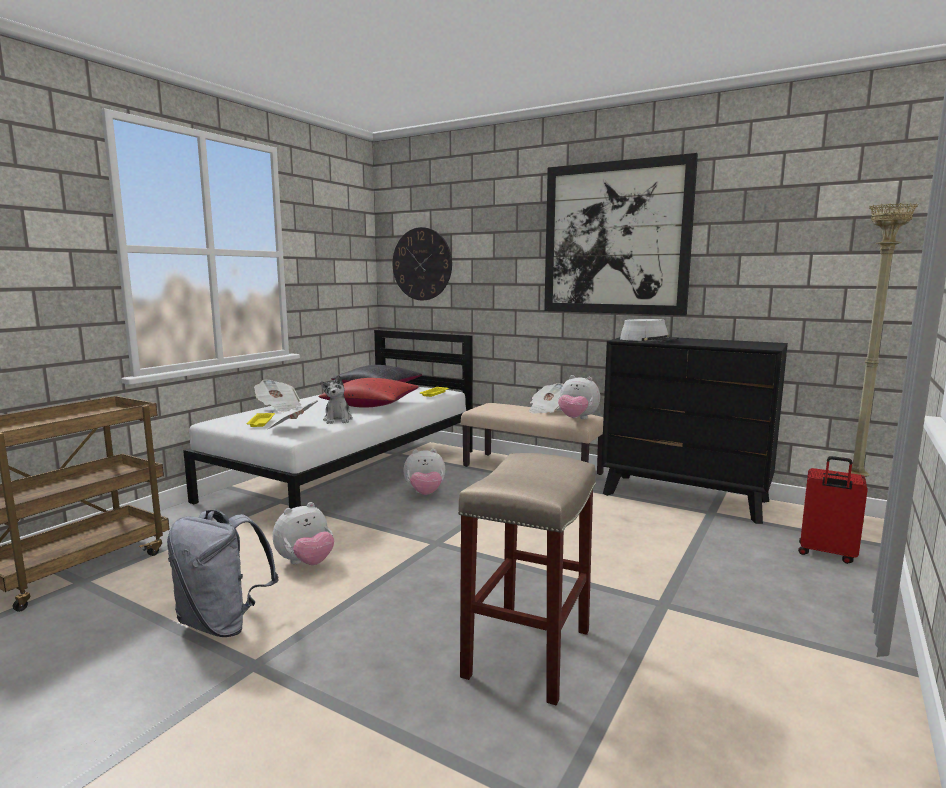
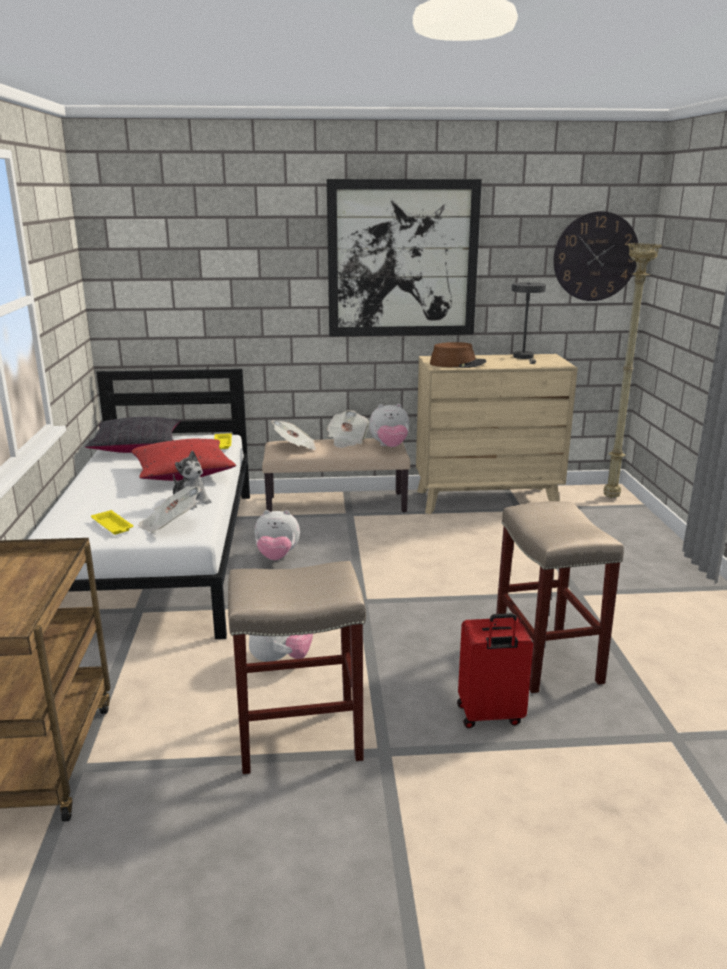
camera: 35 degrees left, 10 degrees up
grey backpack [167,509,279,637] -> beige stool [228,561,366,774]
newspaper [254,380,301,412] -> newspaper moved to [271,420,316,450]
wall clock [393,227,452,300] -> wall clock moved to [553,211,639,301]
plush toy [403,449,445,495] -> plush toy turned 45 degrees clockwise [255,510,300,560]
black dresser [601,337,788,524] -> beige dresser [416,354,578,514]
grey hat [620,319,680,342] -> brown hat [430,342,487,368]
red suitcase [798,456,868,564] -> red suitcase moved to [457,613,533,728]
none -> grey table lamp [511,282,546,364]

